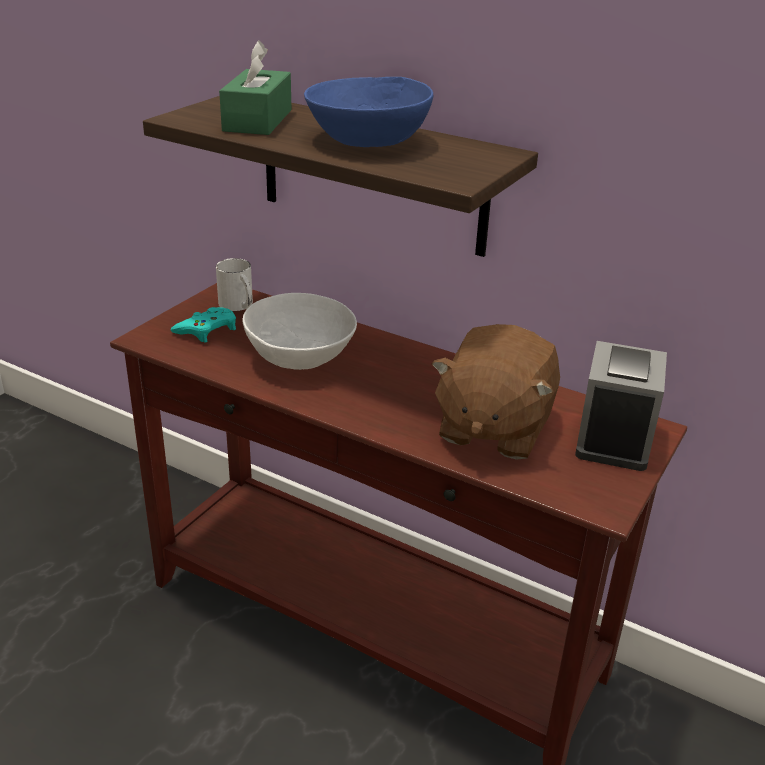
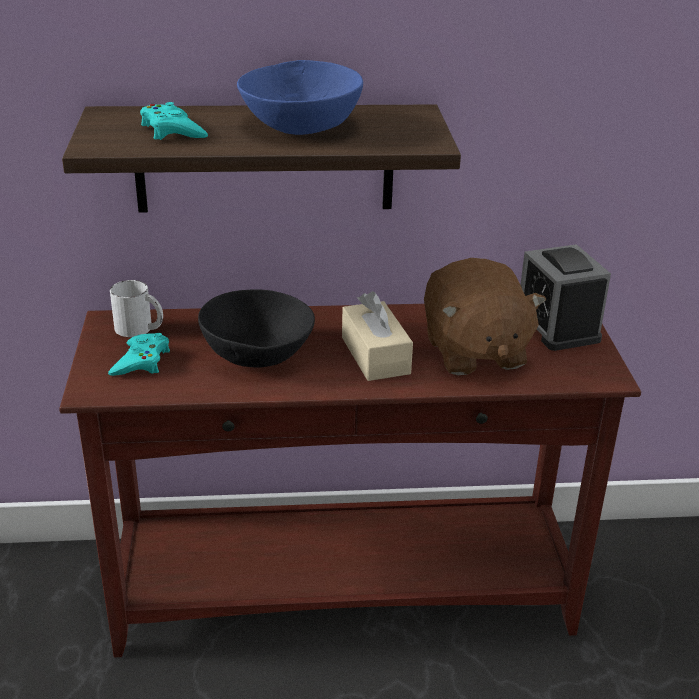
camera: 35 degrees left, 0 degrees up
green tissue box [219,40,292,135] -> turquoise game controller [140,102,208,140]
white bowl [243,293,357,370] -> black bowl [198,289,315,368]
none -> beige tissue box [342,291,413,381]

